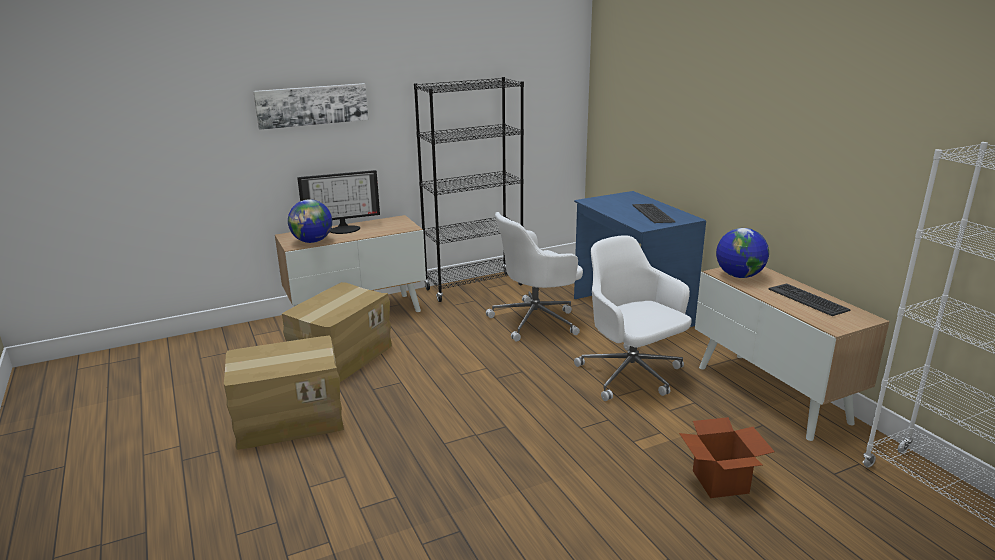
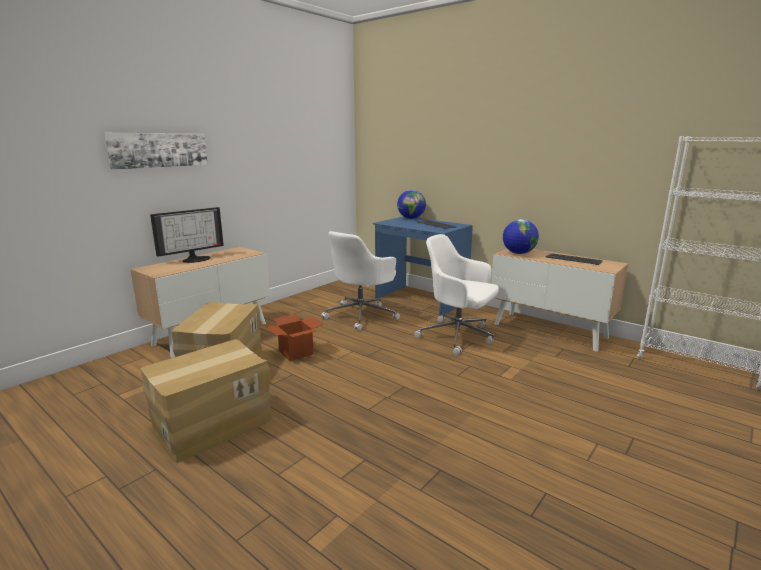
camera: 25 degrees left, 5 degrees down
globe [288,199,332,243] -> globe moved to [397,190,426,219]
black bookcase [414,77,524,302] -> none
cardboard box [679,417,775,498] -> cardboard box moved to [266,314,324,361]

